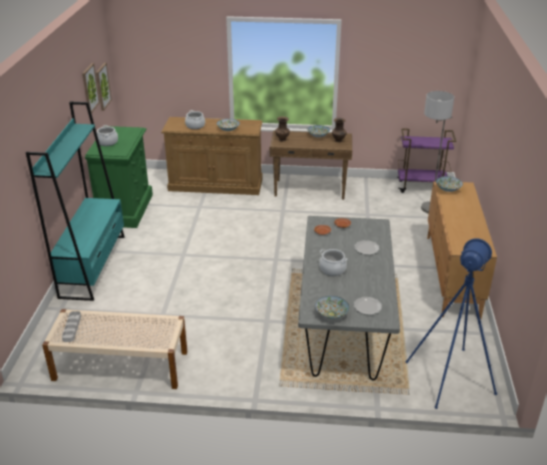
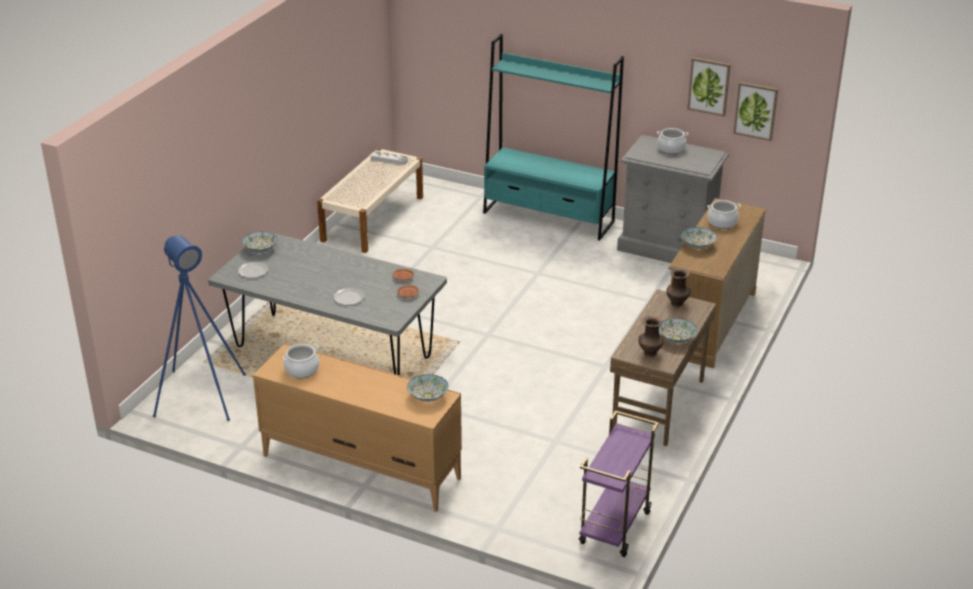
camera: 110 degrees right, 0 degrees up
green dresser [85,126,153,228] -> grey dresser [617,135,729,263]
cooking pot [319,249,347,276] -> cooking pot moved to [282,344,319,379]
grey floor lamp [421,91,454,214] -> none

